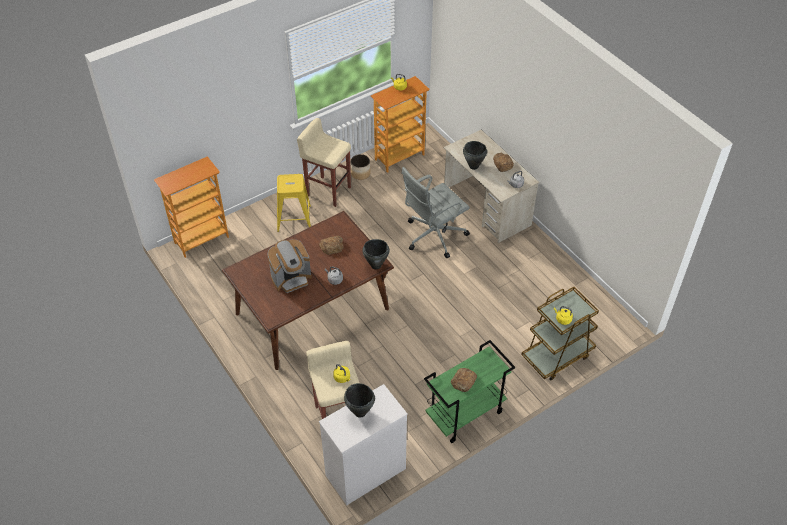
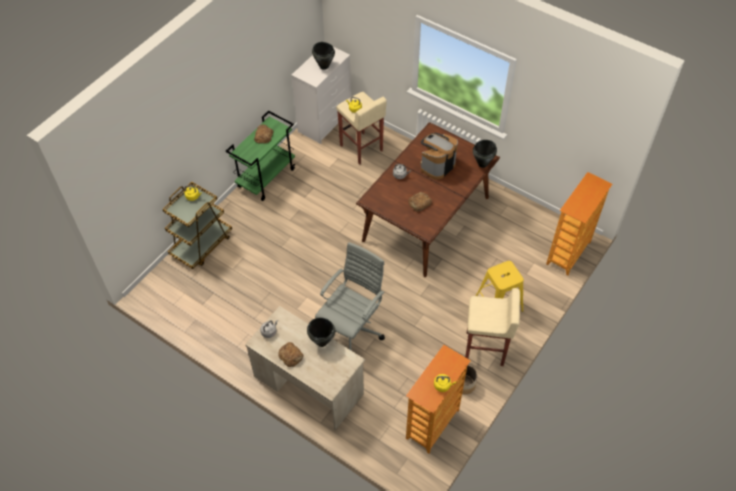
camera: 160 degrees right, 5 degrees up
black cooking pot [362,239,390,269] -> black cooking pot moved to [473,140,497,168]

